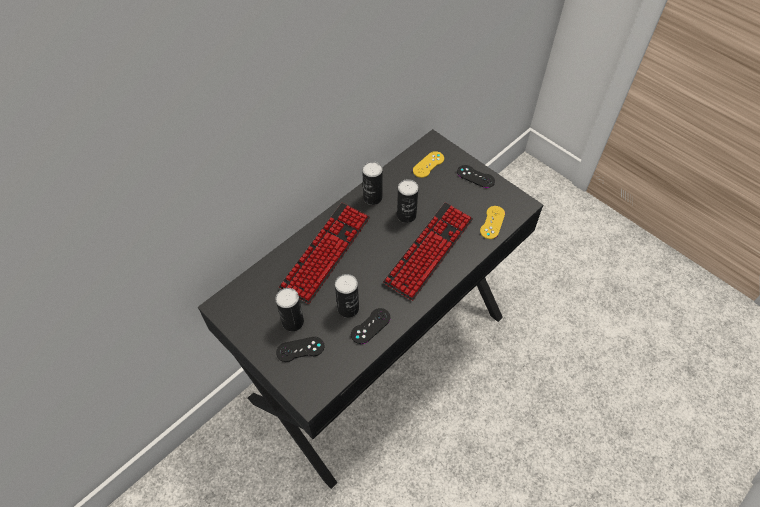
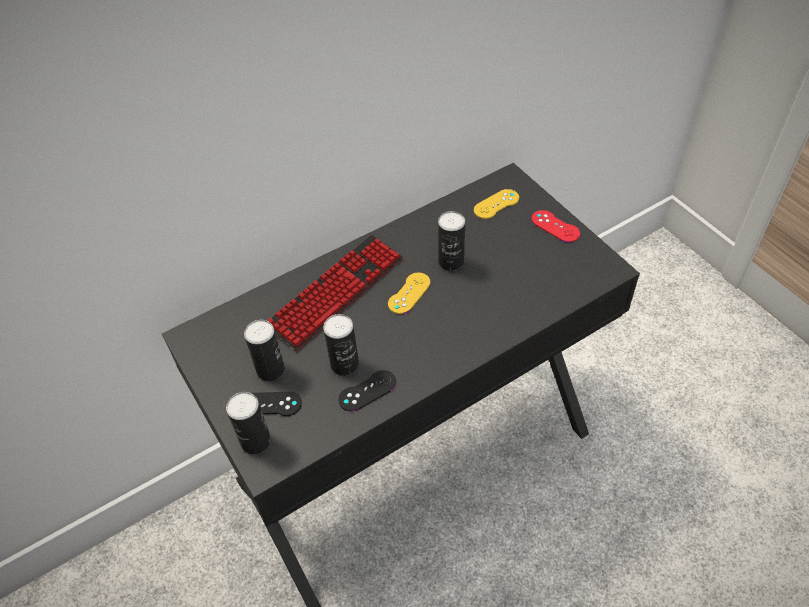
camera: 15 degrees right, 5 degrees down
can [362,161,383,205] -> can moved to [226,392,271,455]
keyboard [383,202,473,301] -> none
black game controller [457,165,495,188] -> red game controller [532,210,580,242]
yellow game controller [480,206,505,239] -> yellow game controller moved to [388,272,431,314]

